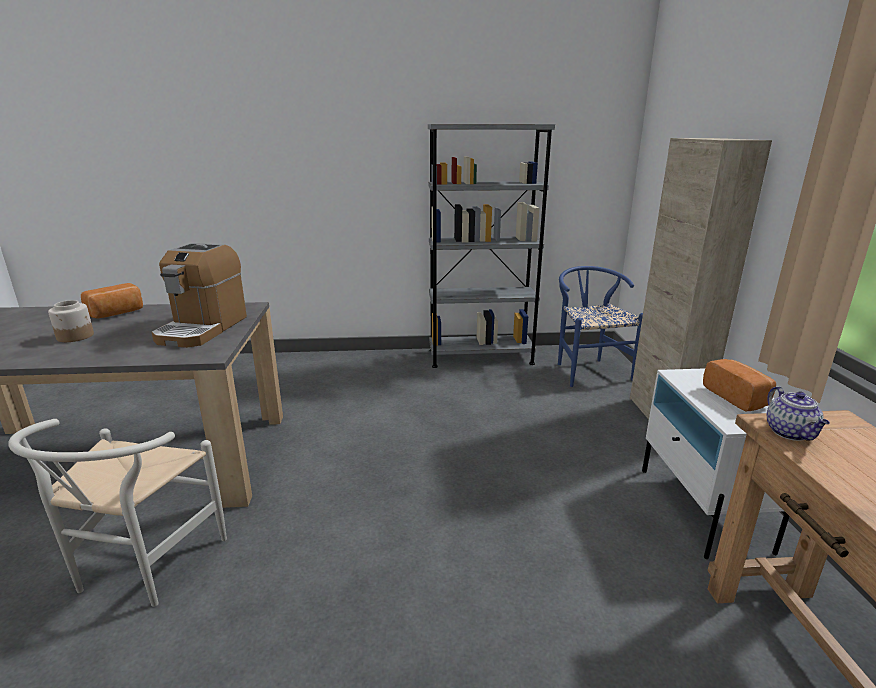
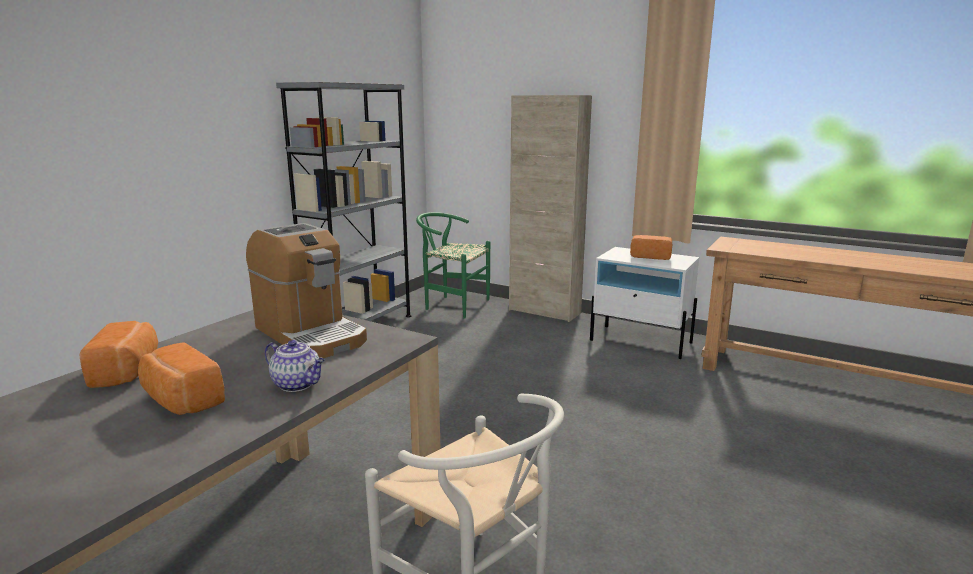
camera: 55 degrees left, 5 degrees down
jar [48,300,94,342] -> bread [138,343,225,415]
blue chair [558,266,643,387] -> green chair [416,212,490,319]
teapot [767,386,830,441] -> teapot moved to [265,340,325,392]

